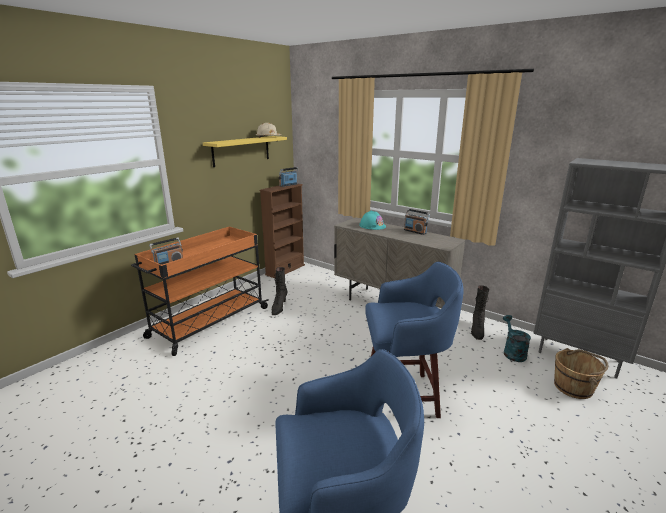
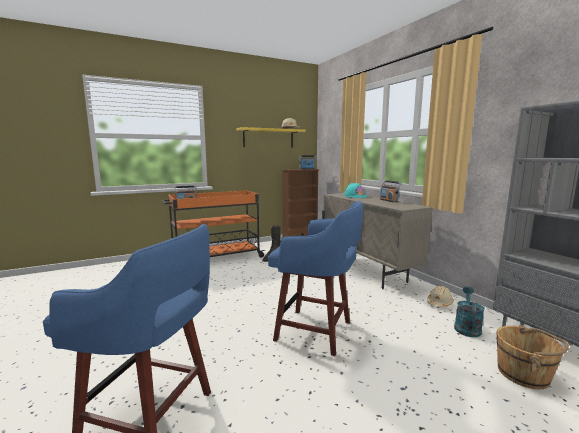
camera: 25 degrees right, 10 degrees down
black boot [471,285,489,340] -> beige hard hat [427,286,454,307]

